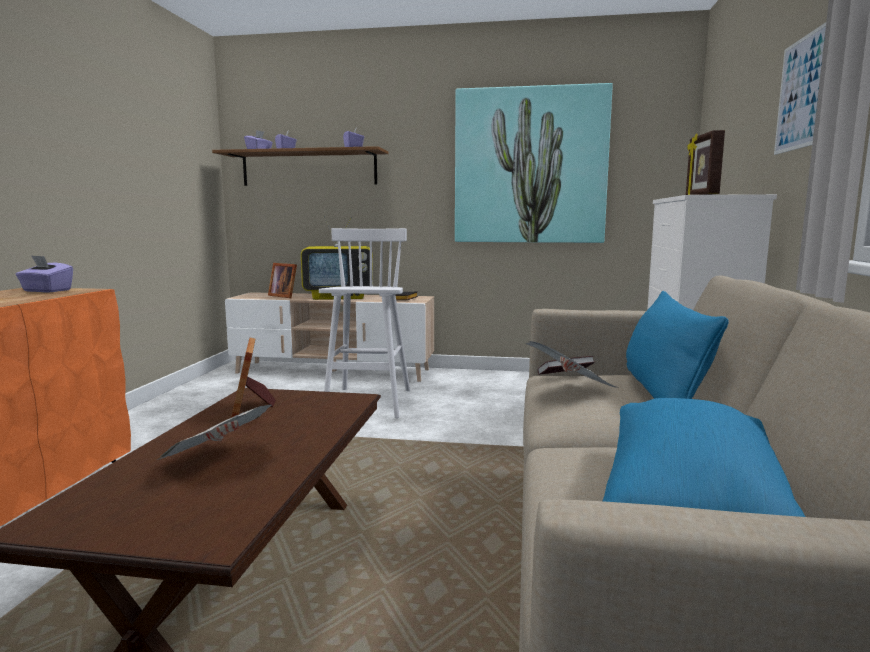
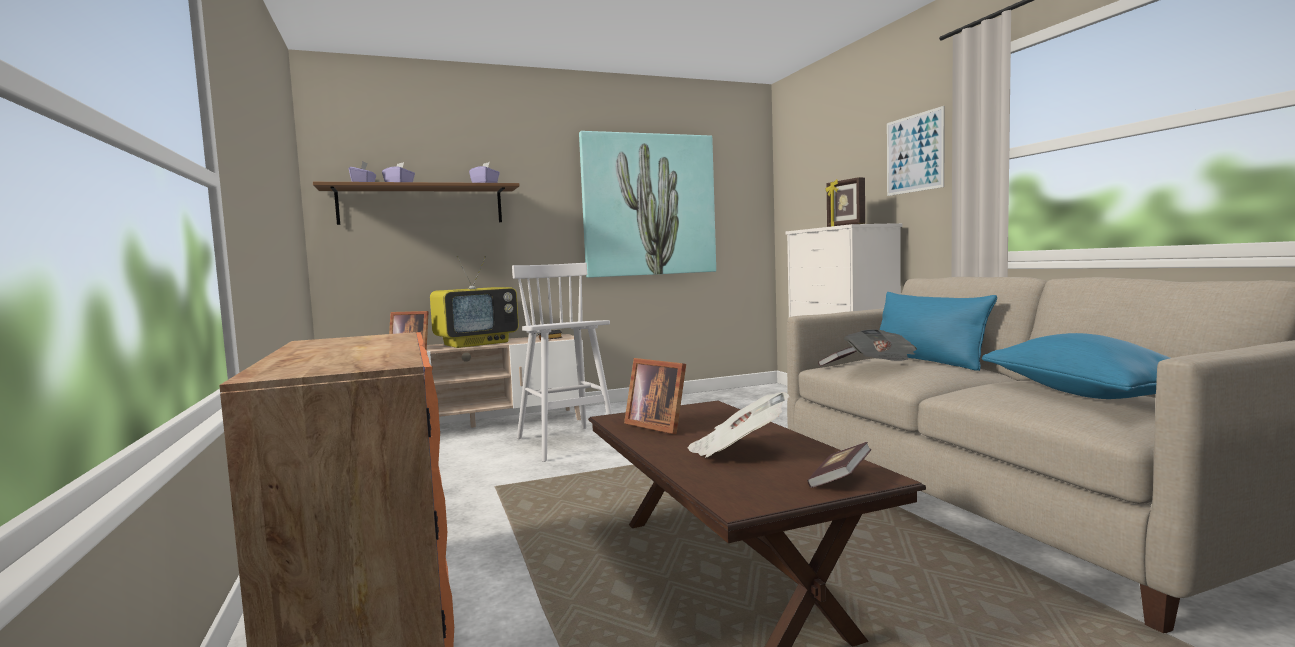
camera: 30 degrees left, 5 degrees down
purple tissue box [16,255,73,293] -> none
none -> book [807,442,871,488]

